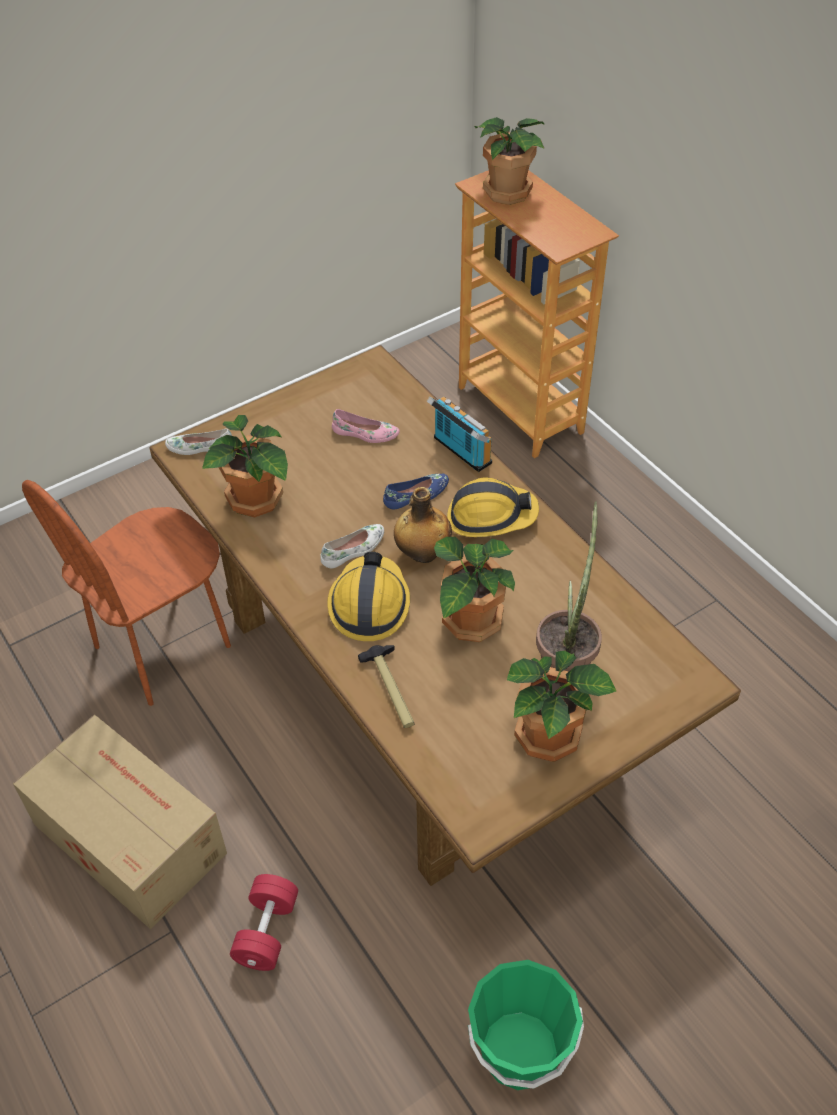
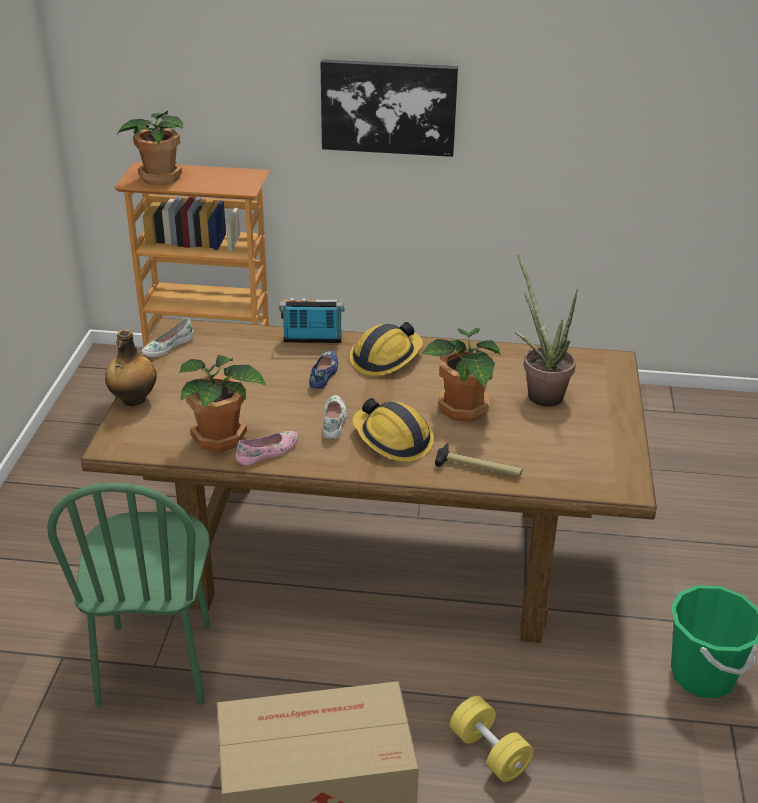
camera: 50 degrees left, 15 degrees down
brown chair [22,480,231,706] -> green chair [47,482,210,707]
white shoe [165,429,232,455] -> white shoe moved to [141,318,194,357]
red dumbbell [230,874,298,971] -> yellow dumbbell [450,696,534,782]
pink shoe [332,409,400,443] -> pink shoe moved to [236,431,298,466]
bottle [394,487,452,563] -> bottle moved to [105,329,157,406]
potted plant [507,650,617,762] -> none
none -> picture [320,59,458,157]

